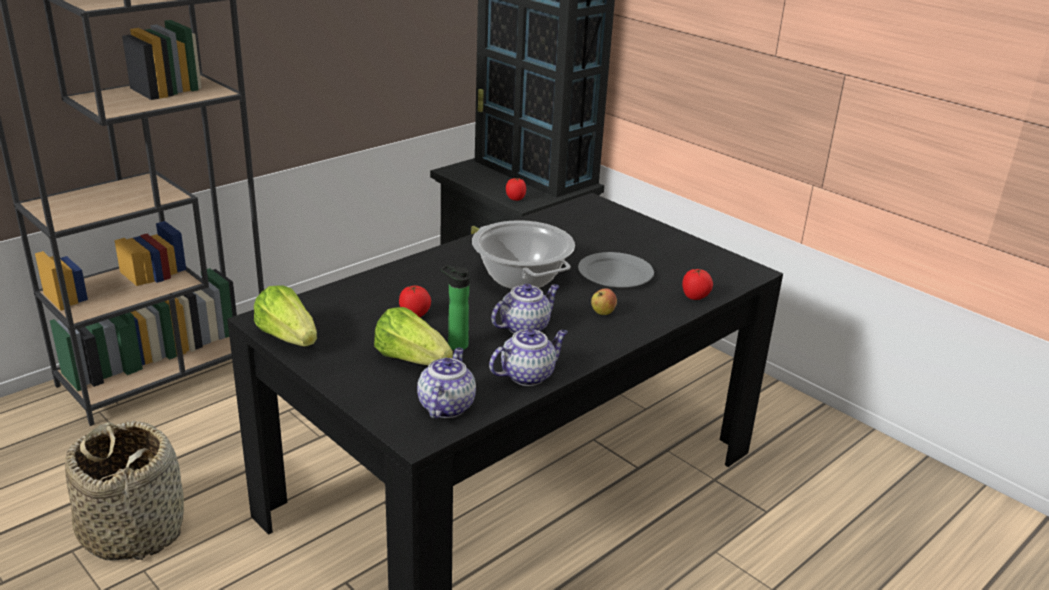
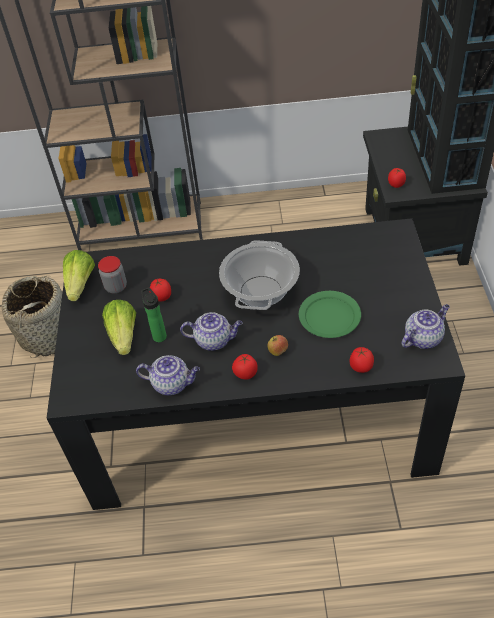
camera: 45 degrees right, 20 degrees up
teapot [417,348,476,419] -> teapot moved to [402,304,450,349]
grey plate [578,252,654,288] -> green plate [299,291,361,338]
none -> jar [98,256,127,293]
none -> tomato [232,354,258,380]

